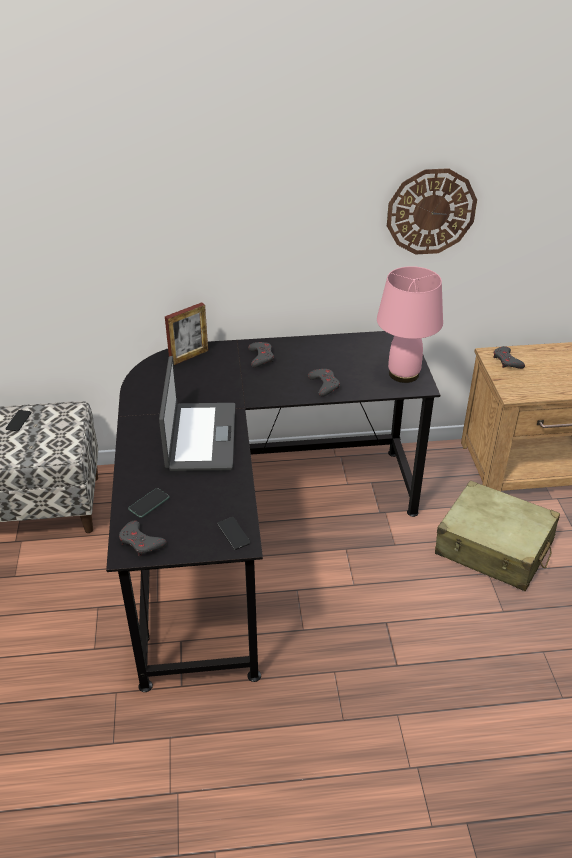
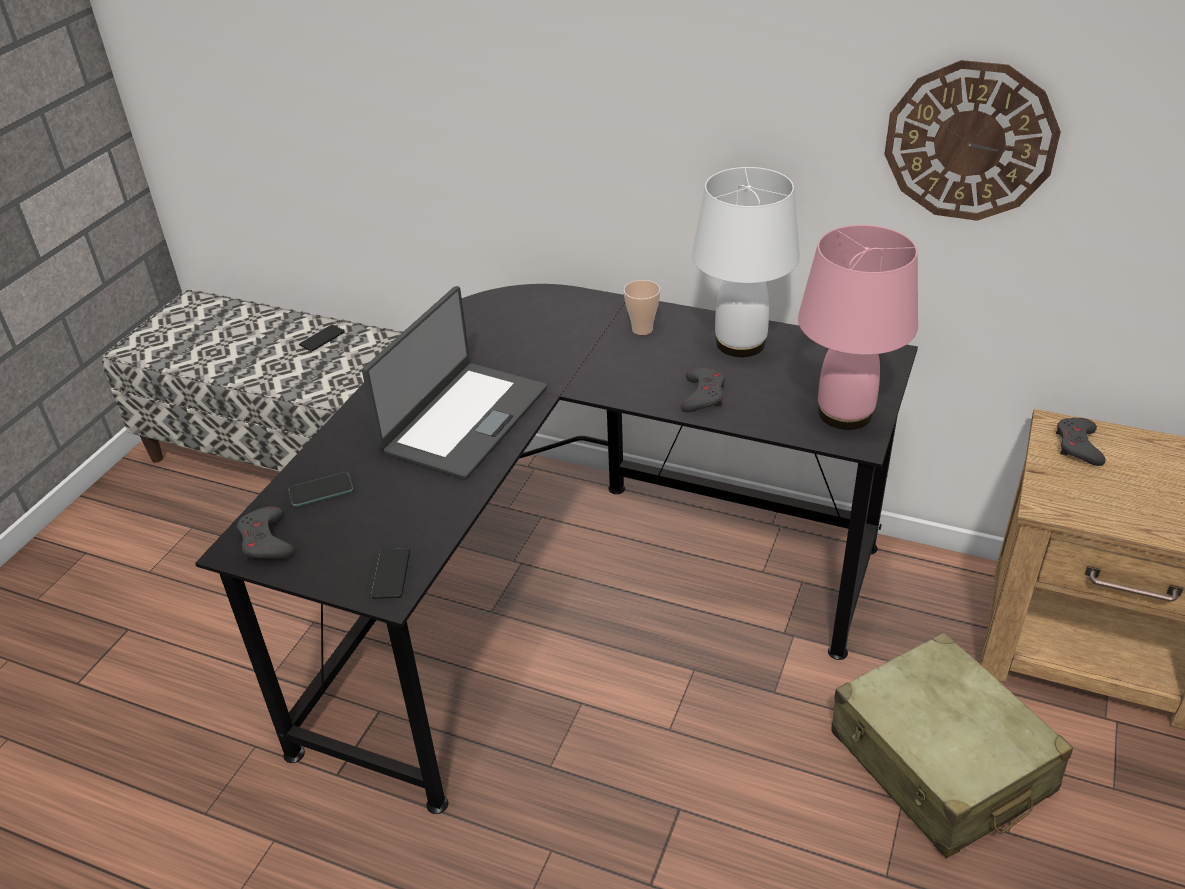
camera: 30 degrees right, 0 degrees up
picture frame [165,302,208,365] -> none
grey game controller [248,342,274,368] -> cup [624,280,661,335]
none -> white table lamp [692,167,800,357]

